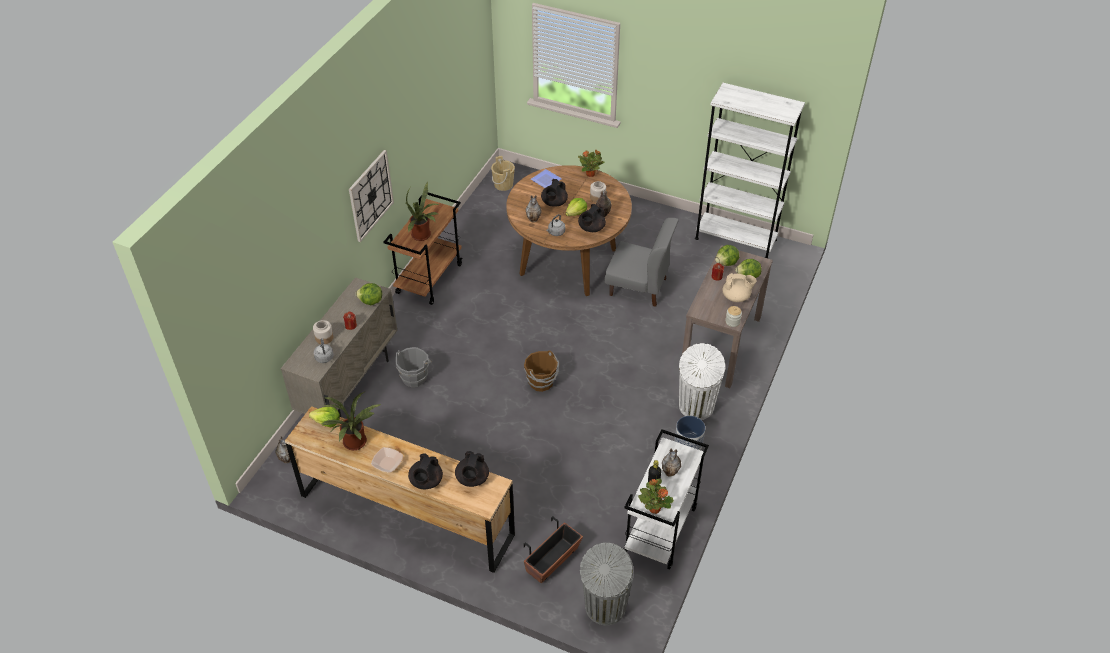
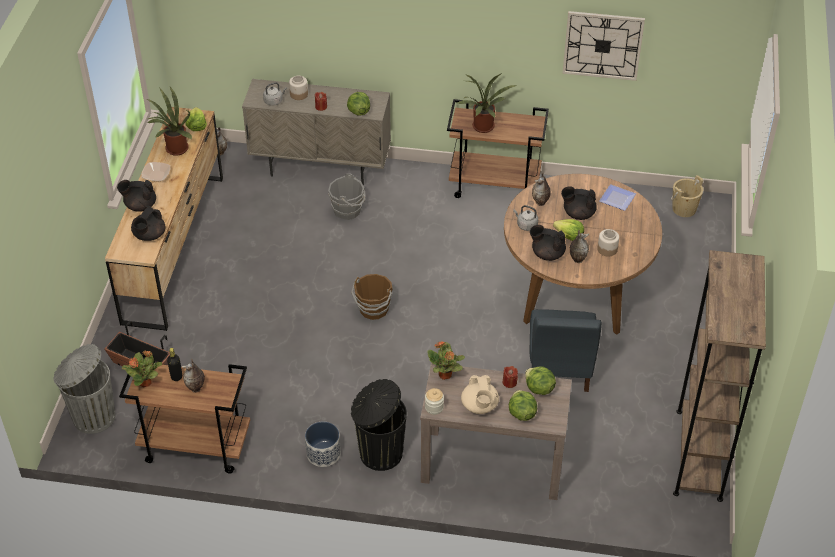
camera: 75 degrees right, 0 degrees up
wall clock [349,150,394,242] -> wall clock moved to [563,11,645,81]
black teapot [455,451,489,487] -> black teapot turned 60 degrees counterclockwise [131,206,166,241]
potted plant [578,150,604,177] -> potted plant moved to [427,341,465,380]
grey chair [605,218,679,307] -> blue chair [530,309,602,392]
white cart [623,429,709,570] -> brown cart [119,354,250,474]
white trash can [679,343,725,420] -> black trash can [351,379,407,471]
white bookcase [695,83,805,259] -> brown bookcase [673,250,766,502]

